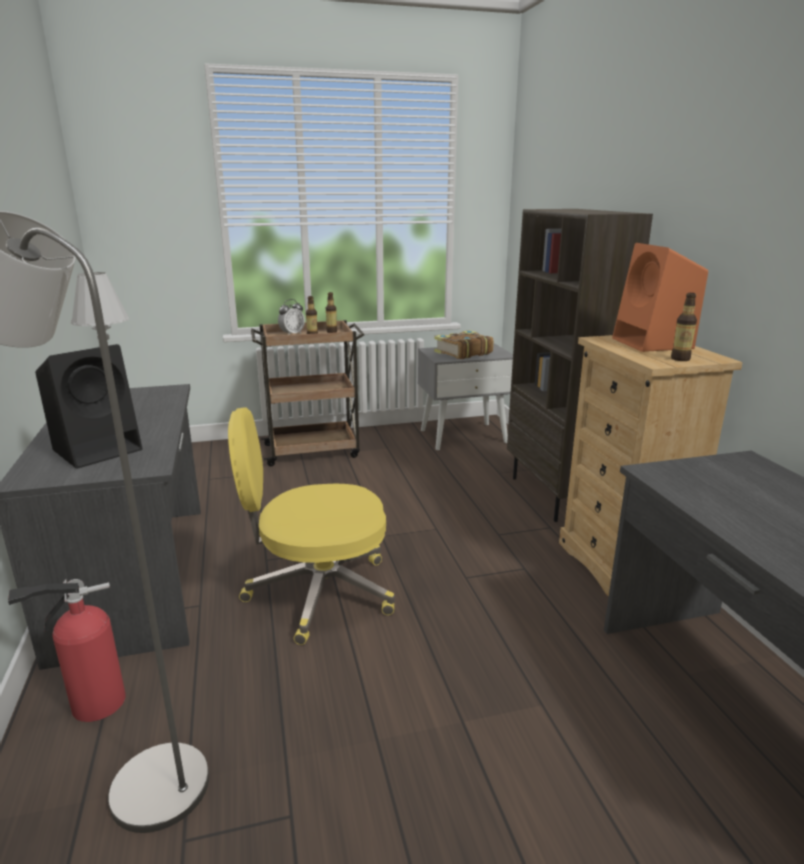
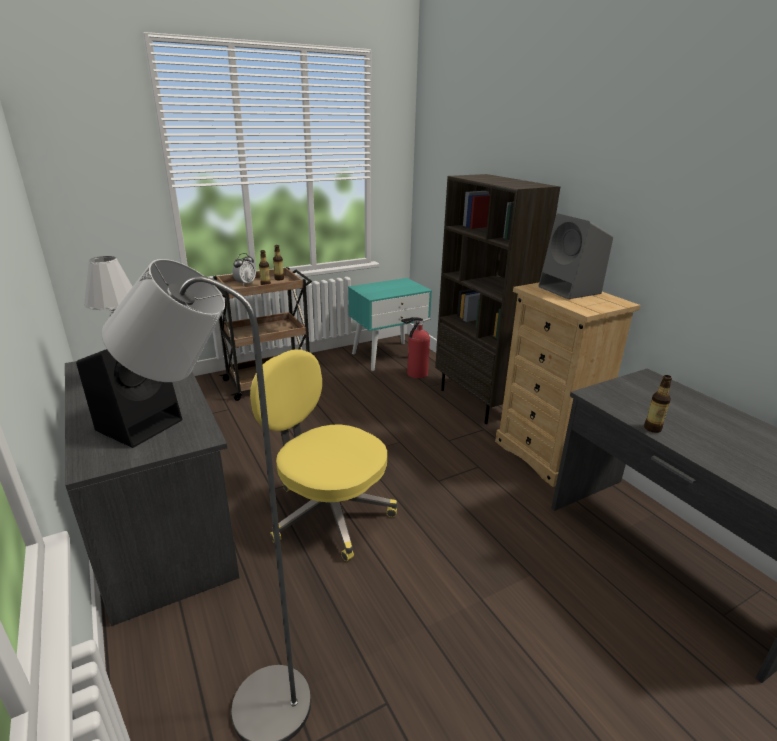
camera: 15 degrees left, 5 degrees up
fire extinguisher [8,579,126,722] -> fire extinguisher moved to [401,317,430,378]
yellow office chair [228,407,395,645] -> yellow office chair turned 60 degrees clockwise [250,349,397,561]
grey nightstand [418,344,513,450] -> turquoise nightstand [348,278,432,371]
book [434,330,494,359] -> none
orange speaker [612,243,708,352] -> grey speaker [538,213,613,299]
bottle [671,293,697,361] -> bottle moved to [644,375,672,433]

